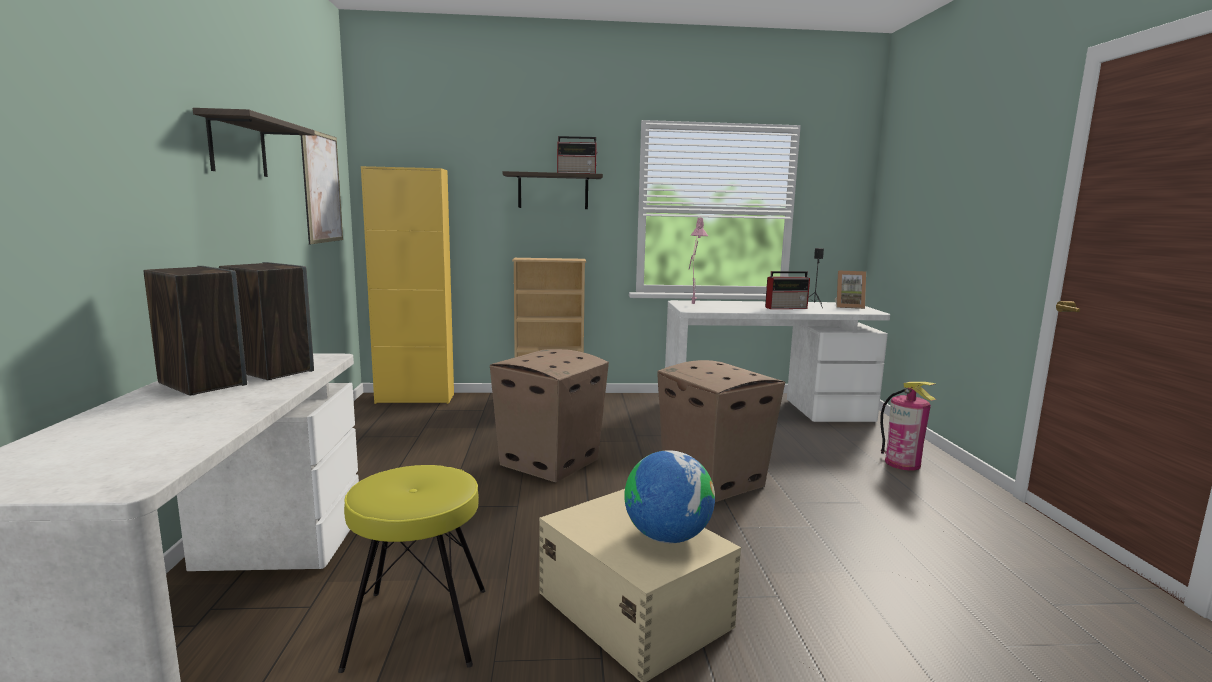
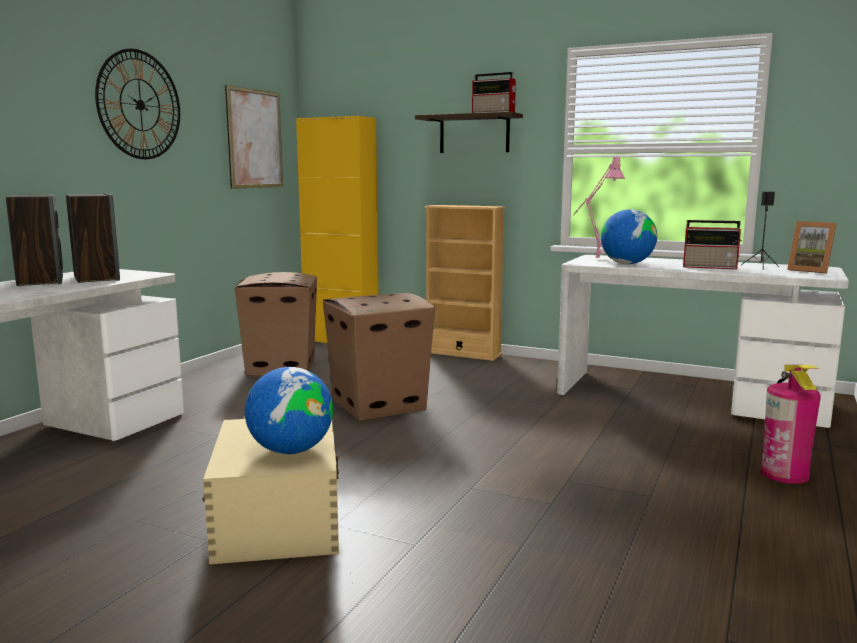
camera: 30 degrees right, 0 degrees up
shelf [193,108,315,177] -> wall clock [95,49,180,159]
yellow stool [338,465,485,673] -> none
cardboard box [657,360,785,502] -> cardboard box moved to [235,272,317,376]
none -> globe [601,209,657,264]

